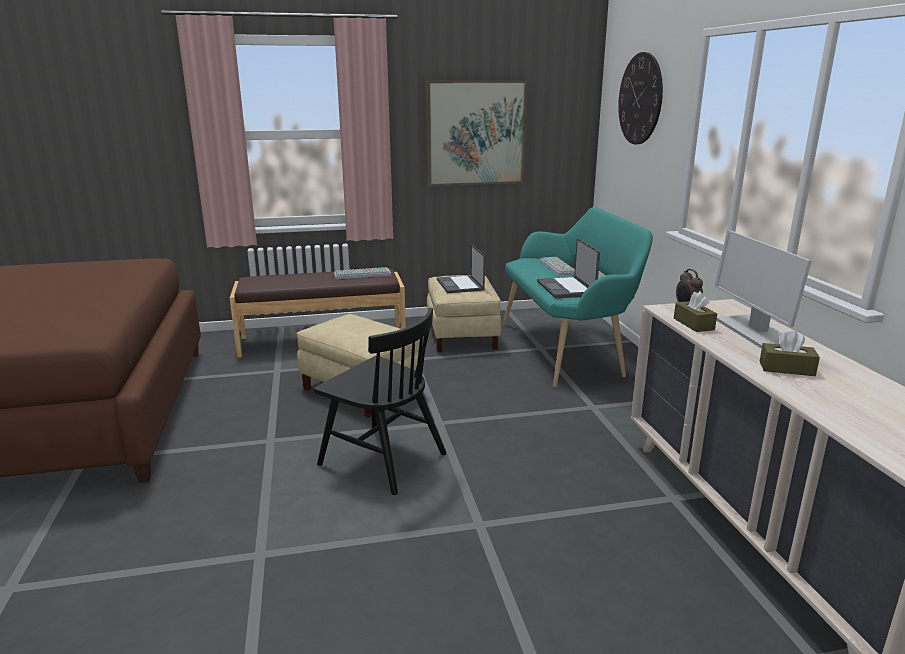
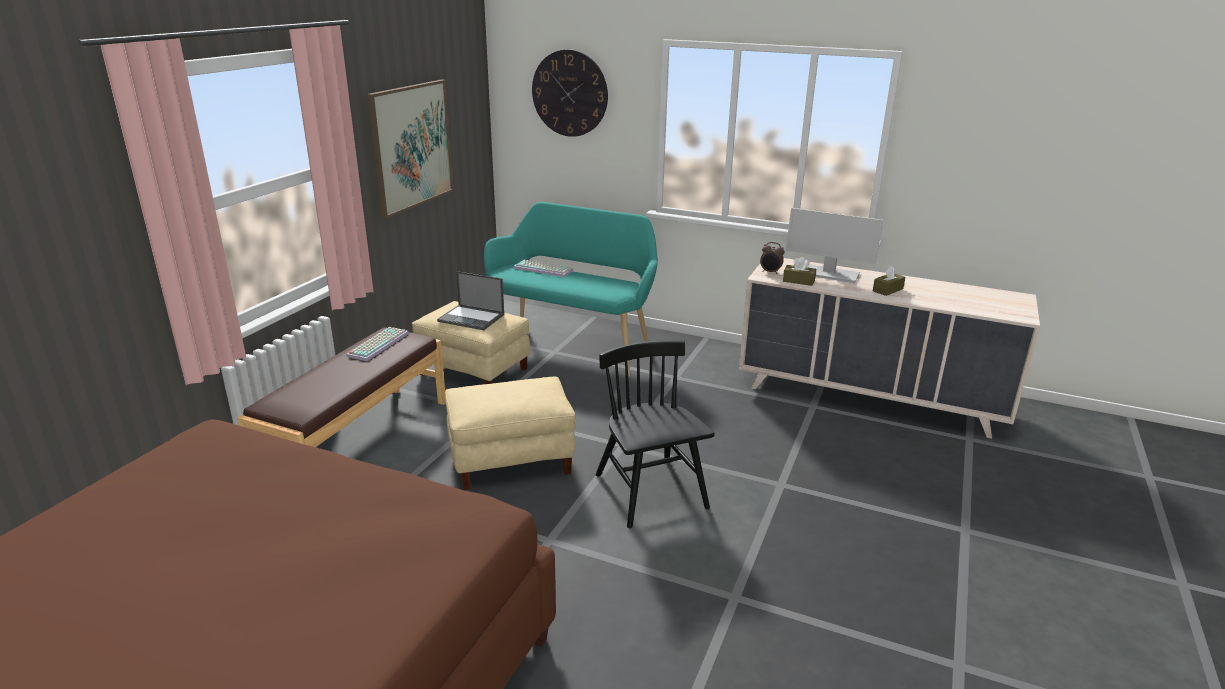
camera: 55 degrees left, 5 degrees up
black chair [314,308,447,495] -> black chair turned 90 degrees counterclockwise [596,340,715,528]
laptop [537,239,600,298] -> none

